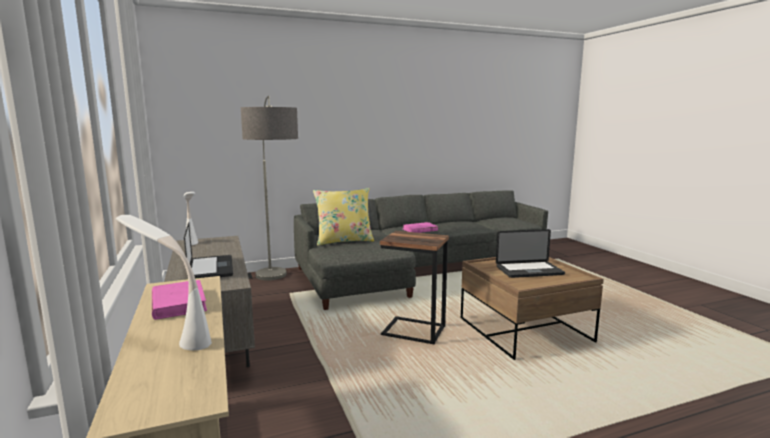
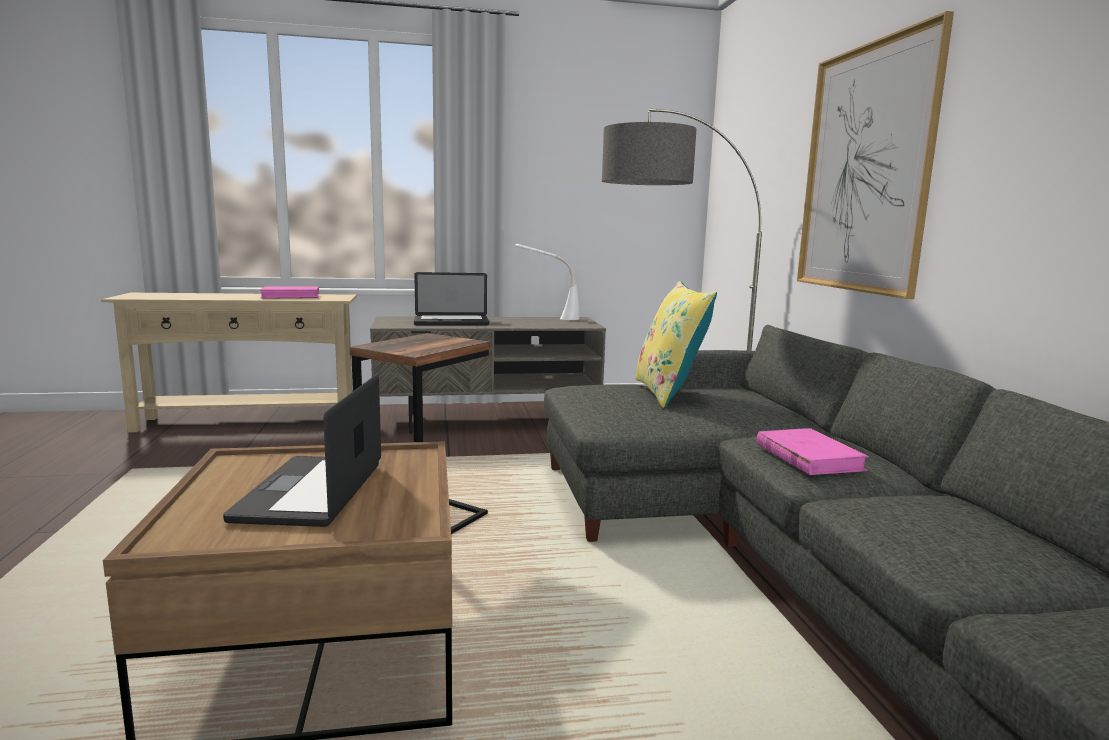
camera: 100 degrees right, 0 degrees up
white table lamp [116,215,212,351] -> none
none -> picture [797,11,954,299]

